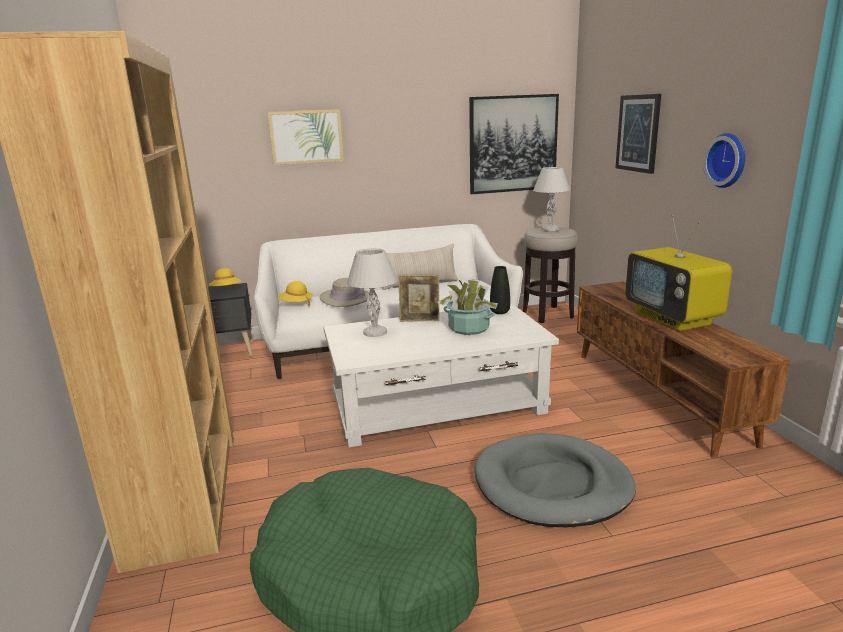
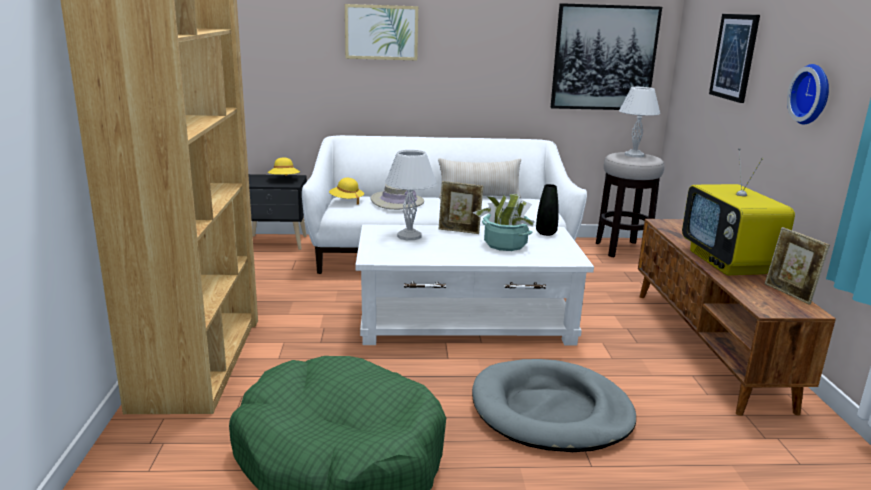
camera: 10 degrees right, 0 degrees up
none -> picture frame [765,227,830,305]

